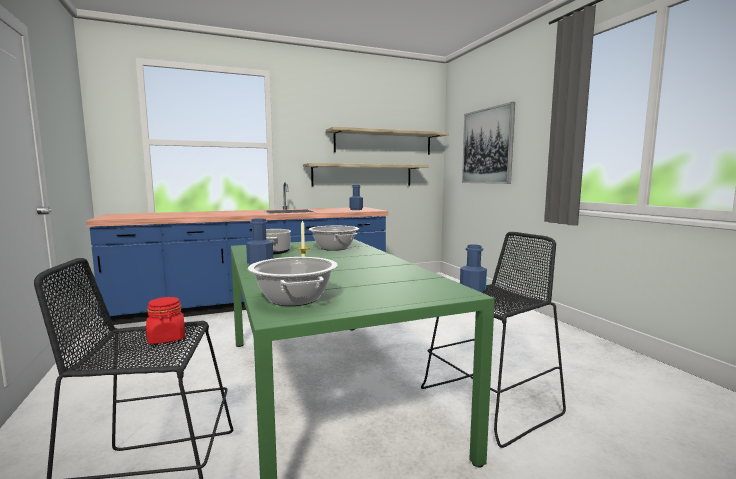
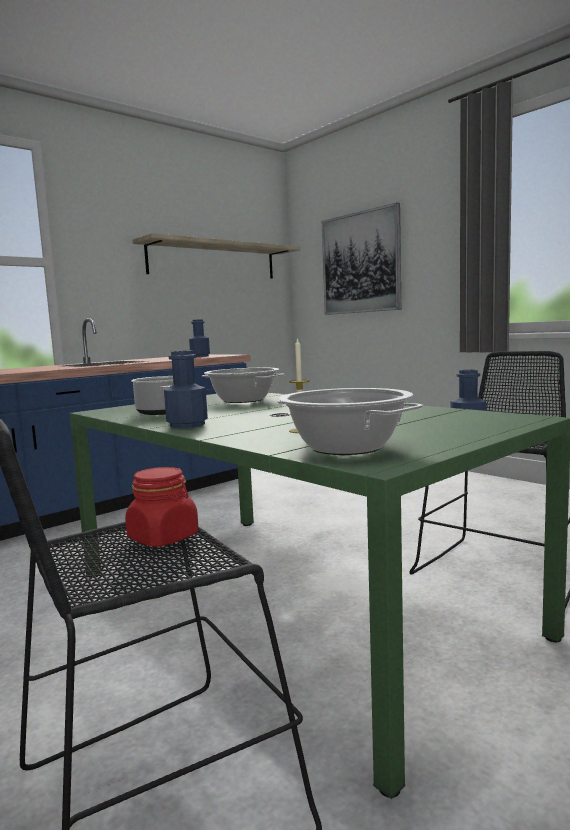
camera: 20 degrees left, 0 degrees up
shelf [303,163,429,186] -> none

